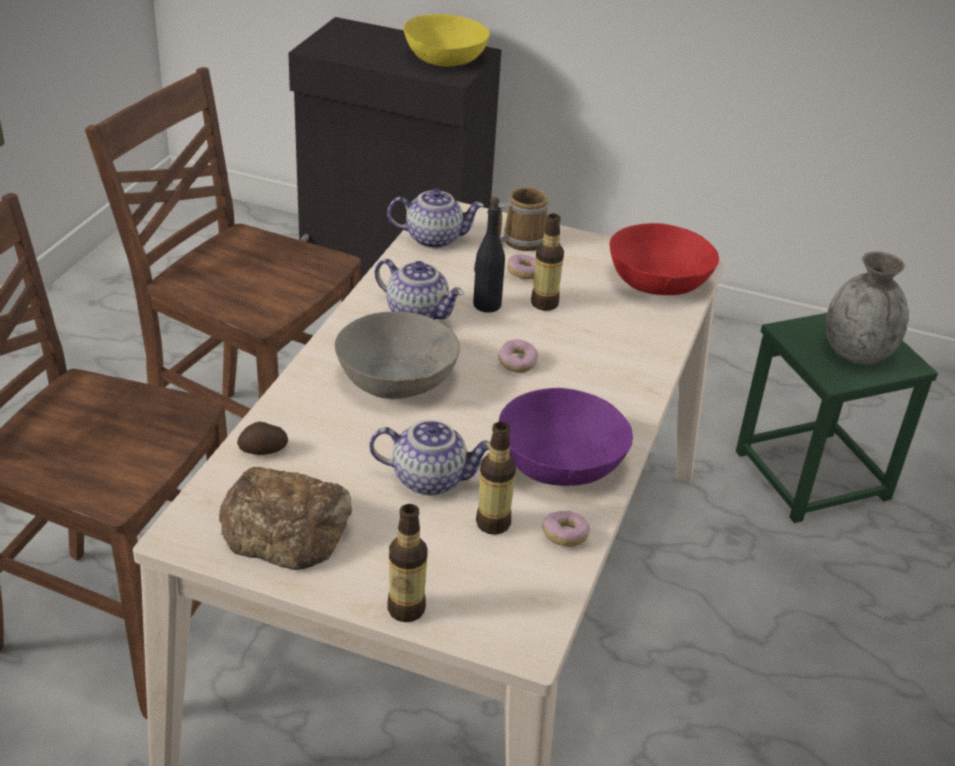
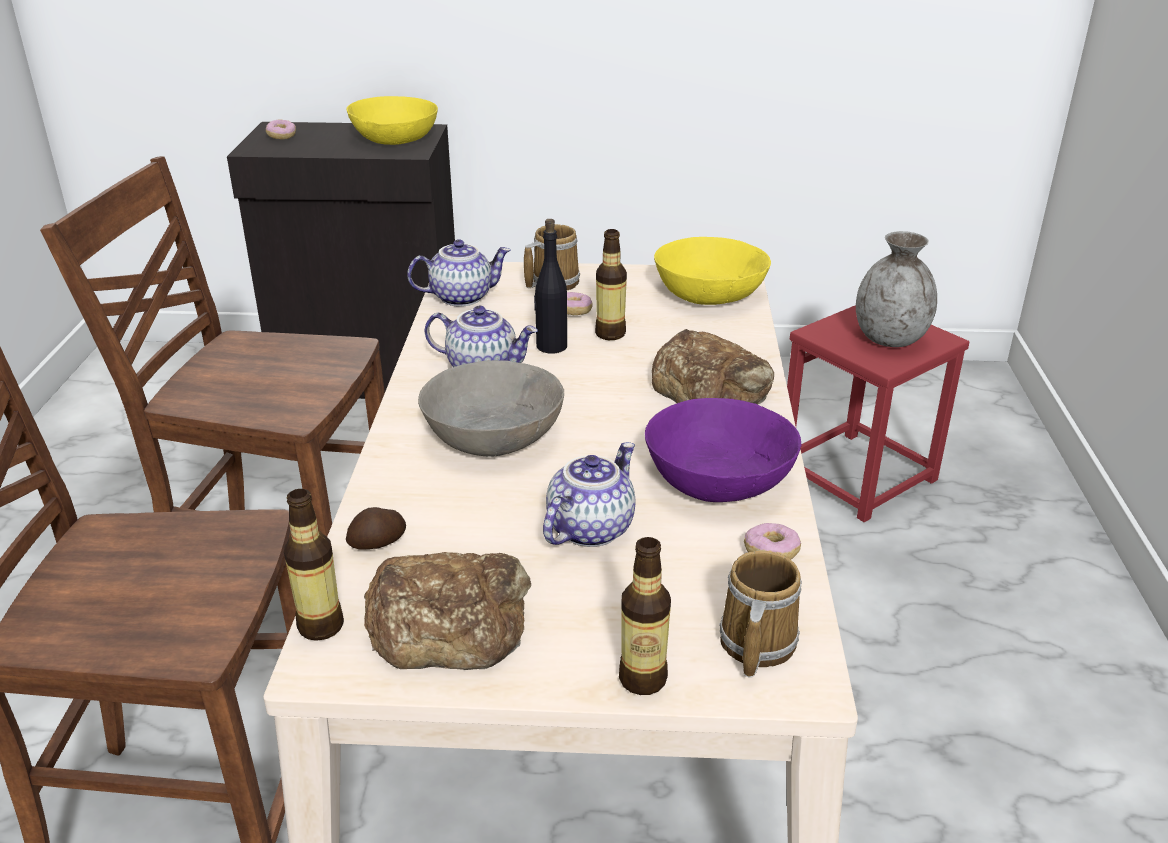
camera: 15 degrees left, 5 degrees down
teapot [369,420,490,496] -> teapot turned 45 degrees counterclockwise [543,442,636,547]
bottle [476,422,516,535] -> bottle moved to [284,489,344,641]
donut [498,339,538,373] -> donut moved to [266,119,296,139]
red bowl [609,223,719,295] -> yellow bowl [654,237,771,305]
green stool [736,313,938,523] -> red stool [787,305,969,522]
none -> bread [652,329,774,404]
none -> mug [719,551,802,678]

